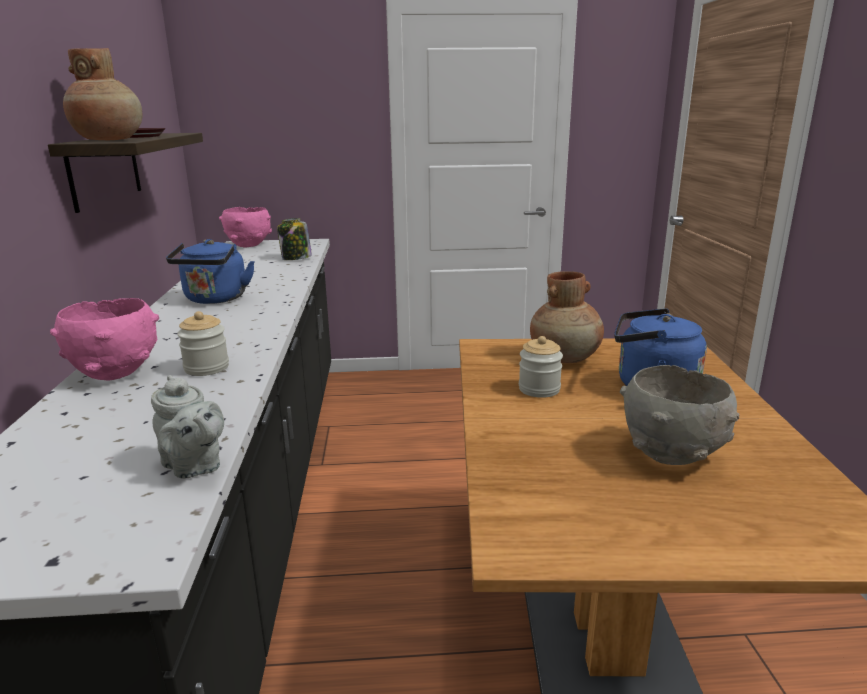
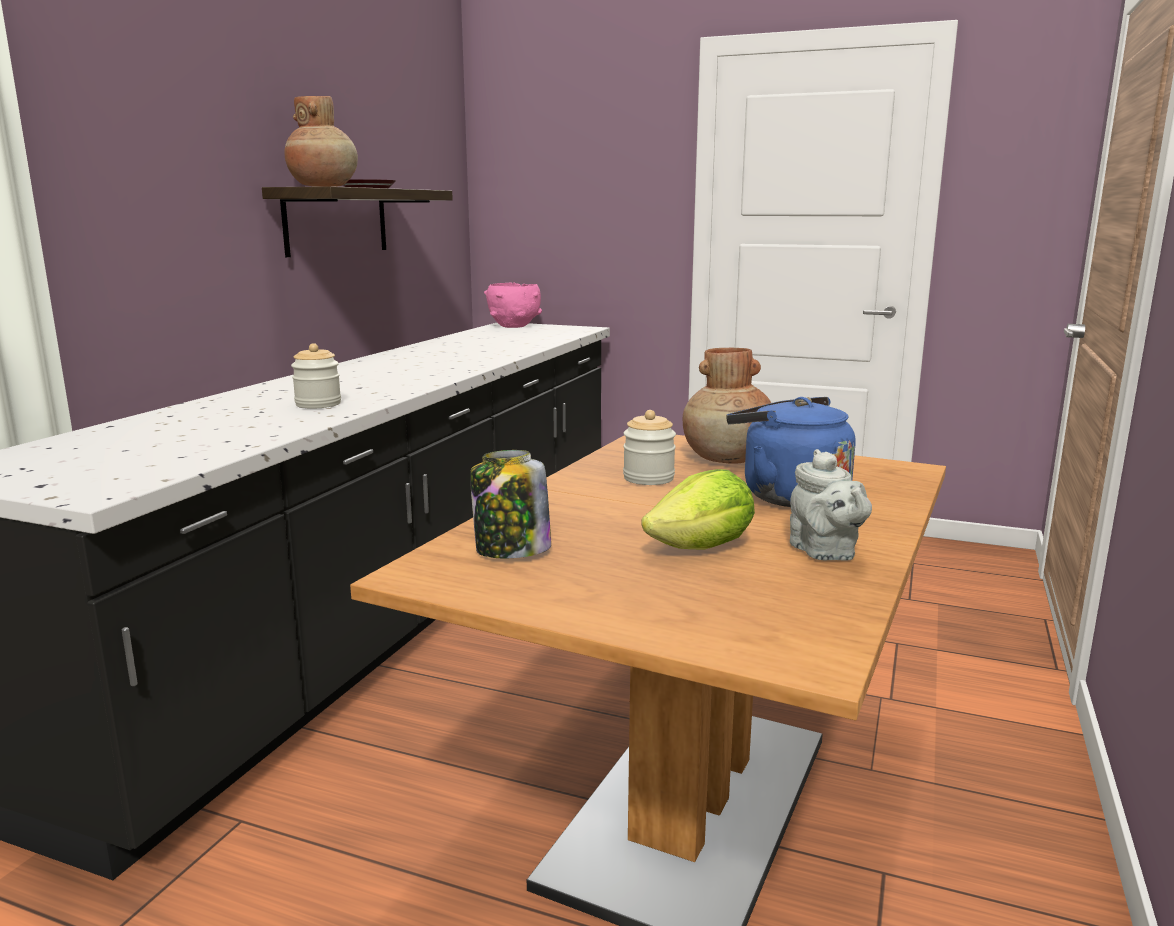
camera: 25 degrees right, 5 degrees down
pink bowl [50,298,159,381] -> none
grey teapot [151,375,224,479] -> grey teapot moved to [790,449,872,561]
blue kettle [166,239,255,304] -> none
jar [277,218,312,260] -> jar moved to [470,450,551,558]
grey bowl [620,365,740,465] -> lettuce [641,469,755,549]

